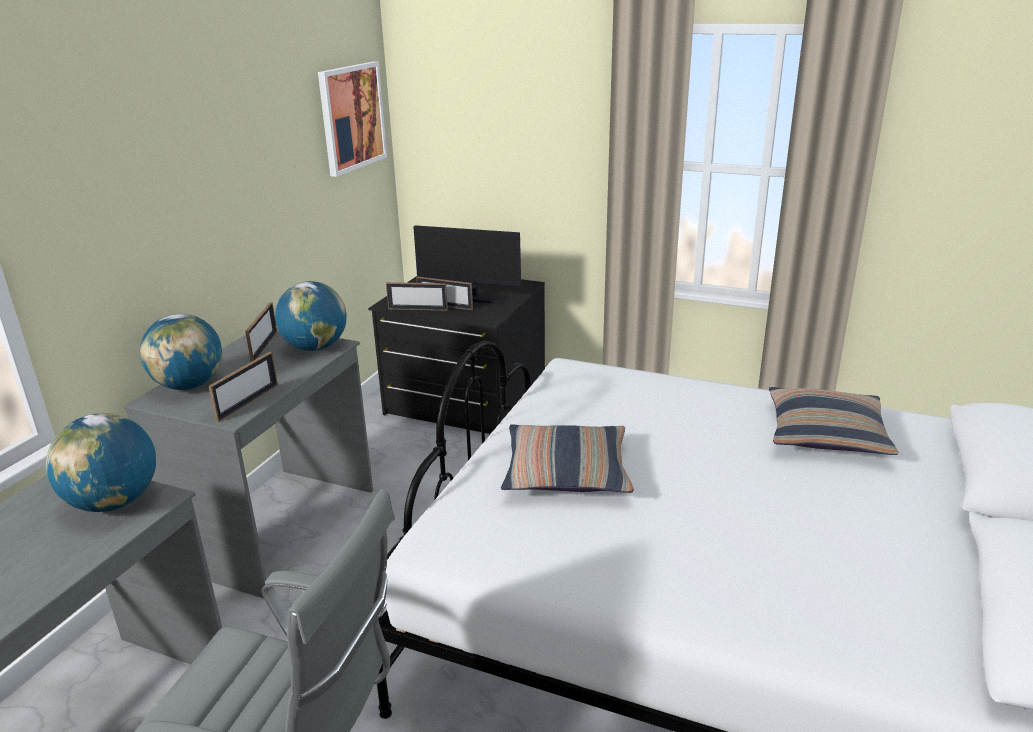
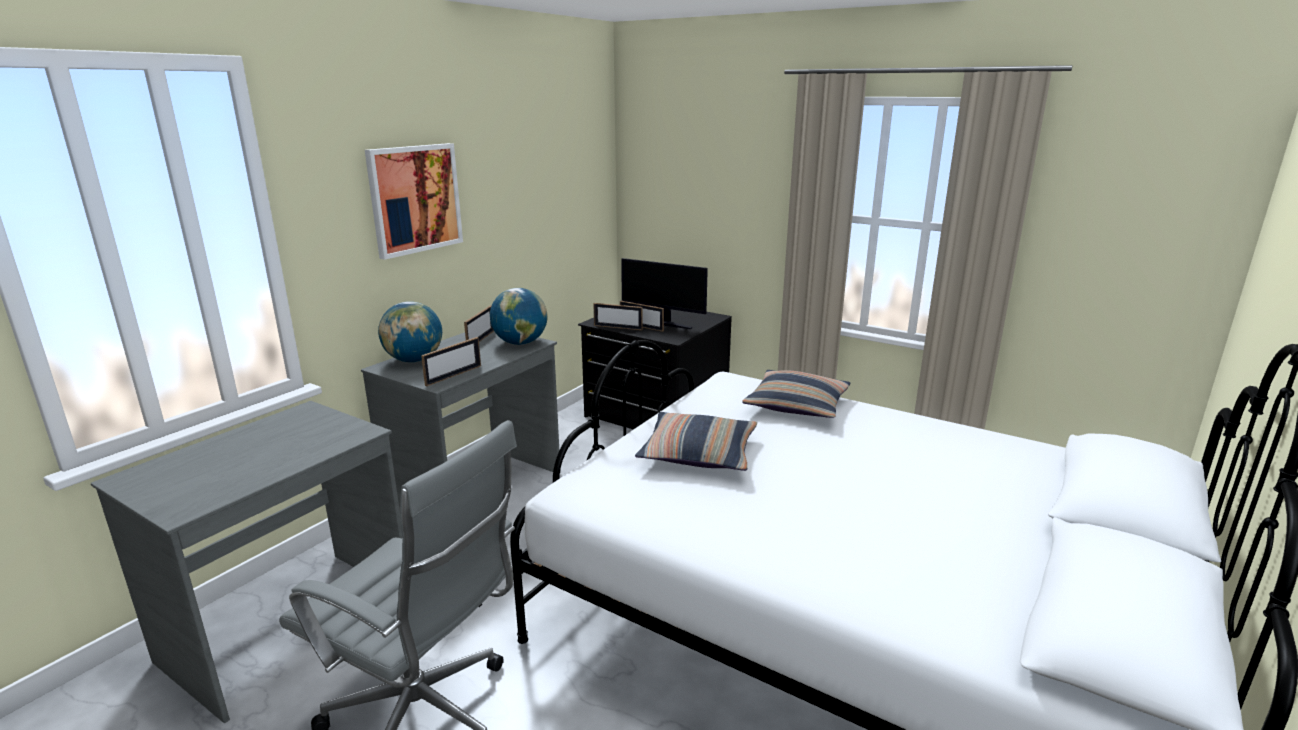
camera: 10 degrees right, 5 degrees down
globe [46,413,156,512] -> none
picture [318,62,387,177] -> picture moved to [365,143,463,260]
pillow [769,387,899,455] -> pillow moved to [742,370,850,418]

